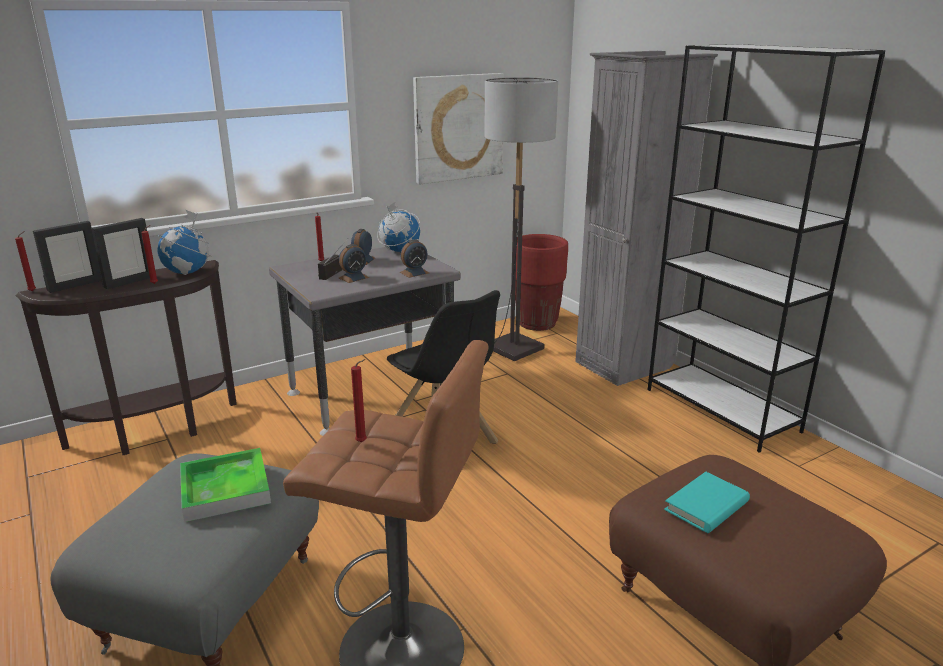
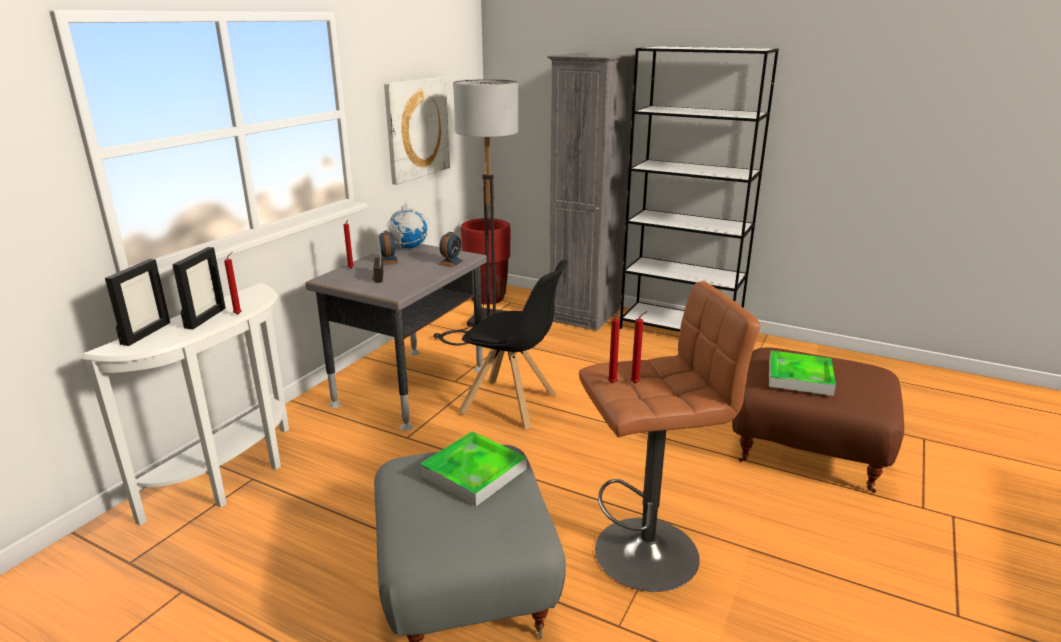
camera: 30 degrees left, 0 degrees up
red candle [15,231,36,292] -> red candle moved to [608,310,621,383]
brown console table [16,260,237,455] -> white console table [80,283,289,526]
globe [157,210,212,275] -> none
alarm clock [339,244,369,283] -> none
turquoise book [664,472,750,533] -> tray [769,350,836,396]

